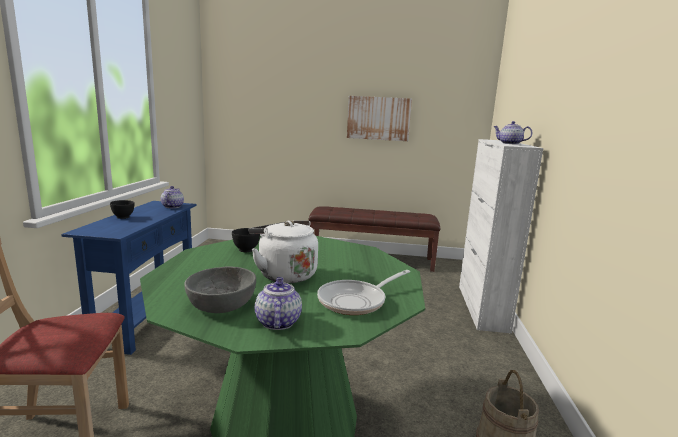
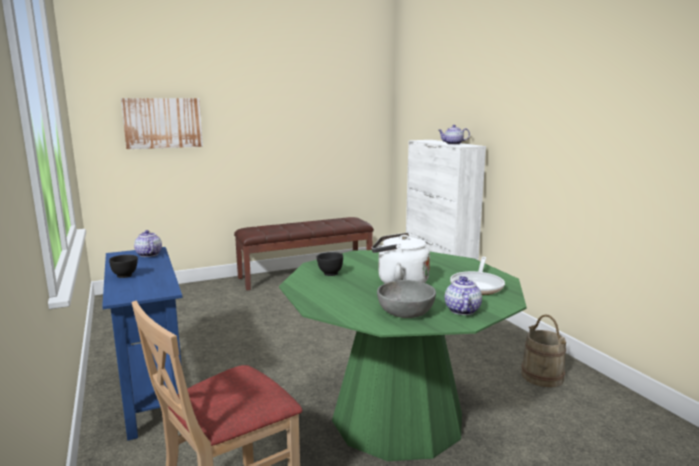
camera: 30 degrees left, 0 degrees up
teapot [255,277,302,330] -> teapot turned 45 degrees clockwise [445,276,482,315]
picture [347,96,412,141] -> picture moved to [121,98,203,149]

